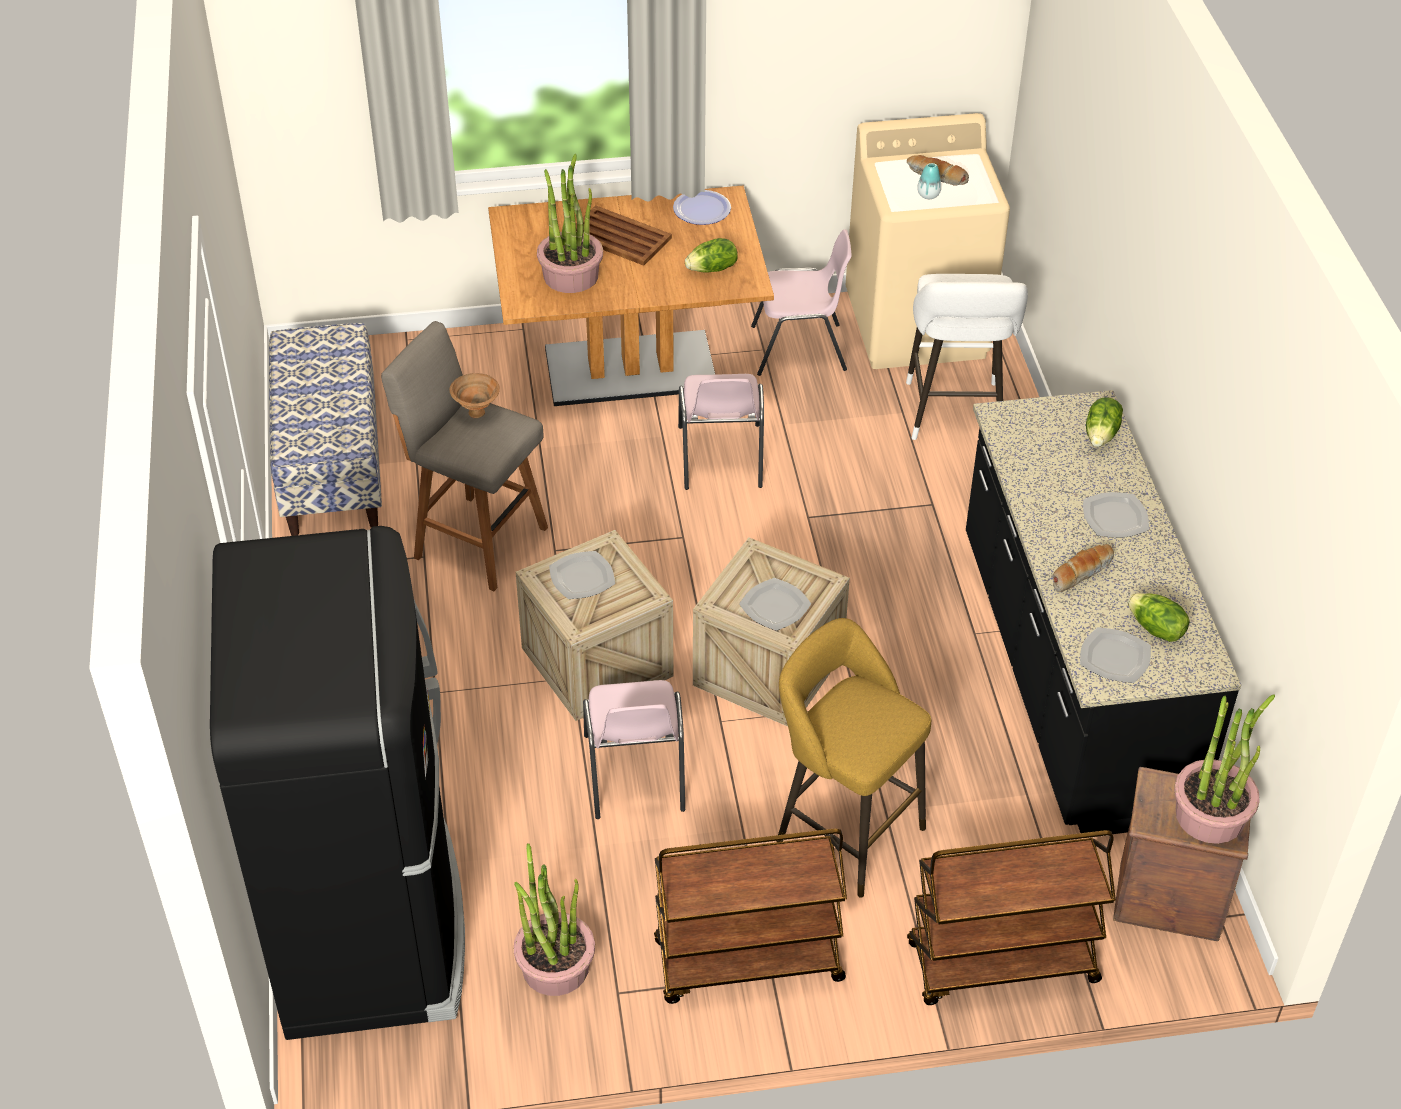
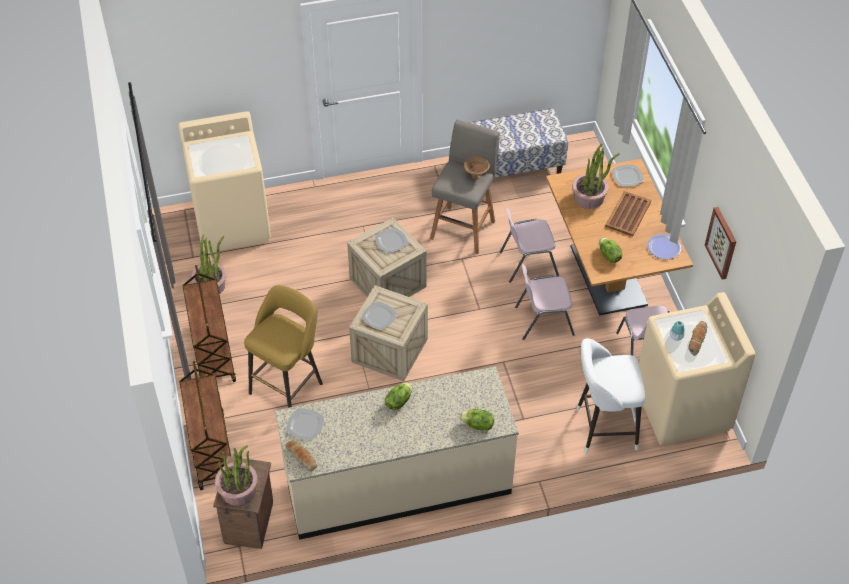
camera: 85 degrees right, 5 degrees up
black fridge [210,526,465,1040] -> beige washing machine [178,111,271,253]
pink chair [583,680,685,819] -> pink chair moved to [500,208,559,283]
black counter [966,390,1241,834] -> beige counter [275,366,519,540]
bread [1052,544,1114,592] -> bread moved to [285,440,317,471]
plate [1083,492,1149,538] -> plate moved to [612,165,644,187]
lettuce [1128,593,1190,642] -> lettuce moved to [385,382,412,410]
none -> picture [705,207,736,280]

